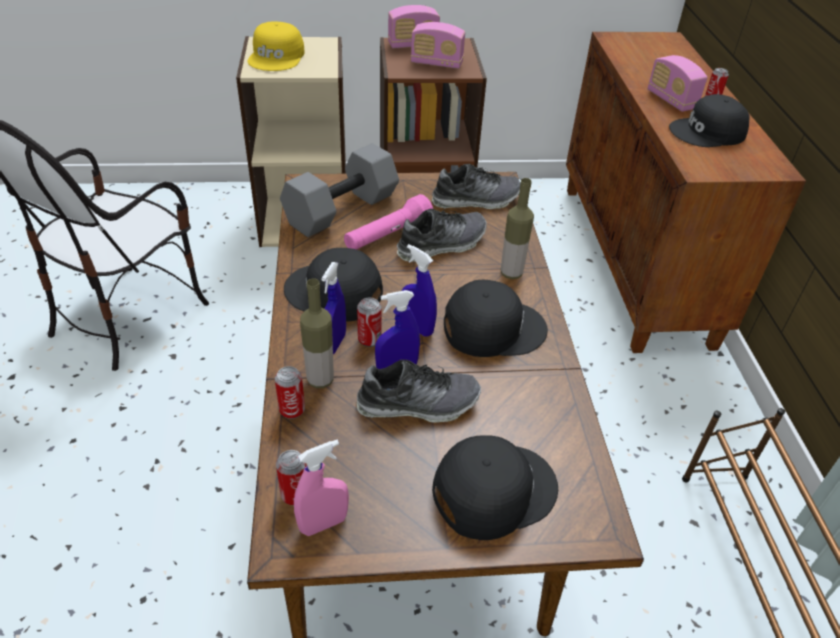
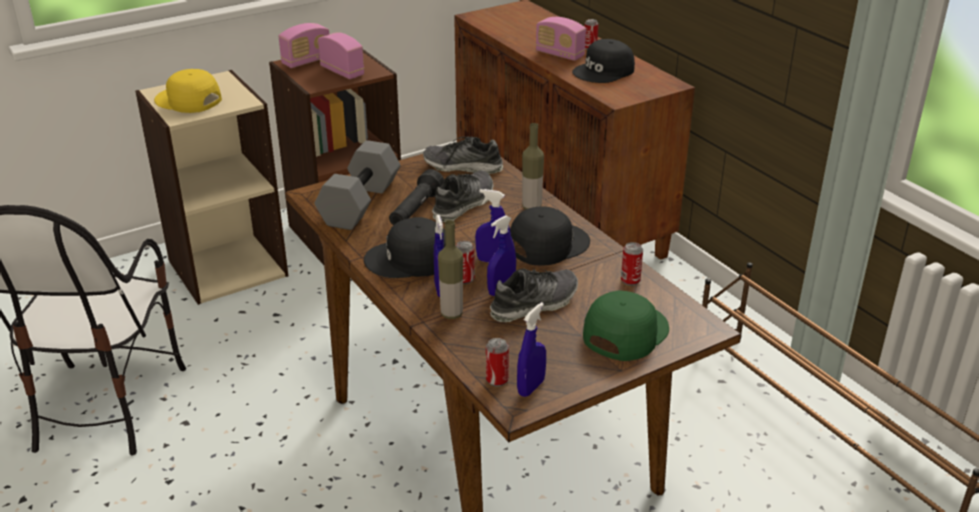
camera: 25 degrees left, 10 degrees down
yellow cap [247,22,304,71] -> yellow cap turned 135 degrees clockwise [154,69,222,113]
can [275,366,305,419] -> can moved to [621,242,643,286]
pink spray bottle [294,440,349,536] -> blue spray bottle [517,302,546,397]
pink flashlight [344,194,433,250] -> black flashlight [389,169,444,225]
radio [411,22,465,69] -> radio turned 120 degrees counterclockwise [318,32,364,79]
shoe [432,164,521,209] -> shoe turned 135 degrees counterclockwise [423,137,503,174]
black cap [432,435,558,540] -> green cap [583,291,669,361]

